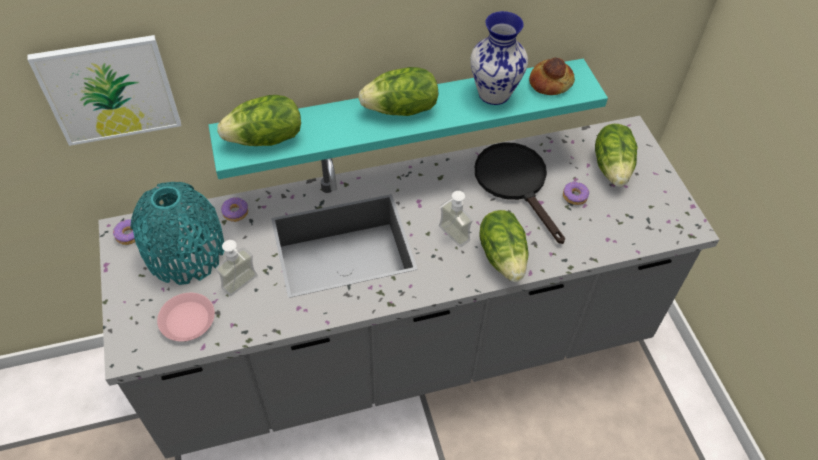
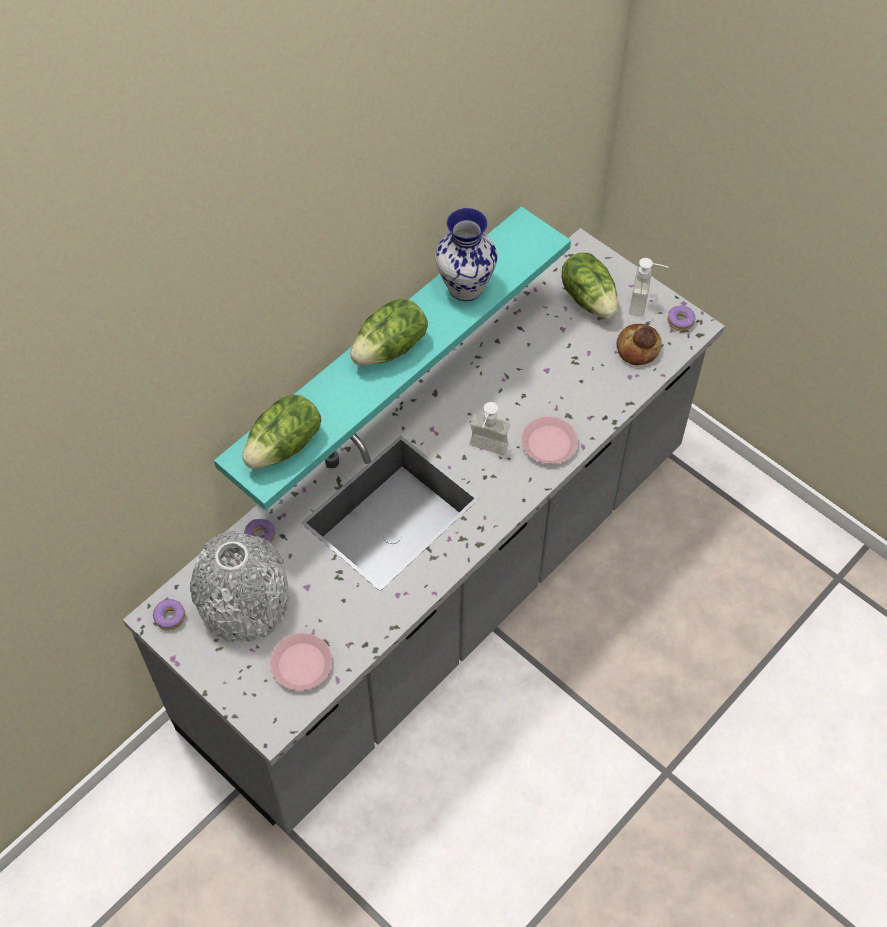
camera: 30 degrees left, 5 degrees up
picture [27,35,181,146] -> none
turquoise vase [130,182,224,285] -> grey vase [190,531,289,643]
soap dispenser [215,240,257,296] -> soap dispenser moved to [629,258,669,317]
black frying pan [475,142,565,244] -> none
lettuce [480,210,528,282] -> pink plate [521,416,578,464]
bread [529,57,575,95] -> bread moved to [617,324,662,366]
donut [563,182,589,205] -> donut moved to [667,305,696,331]

